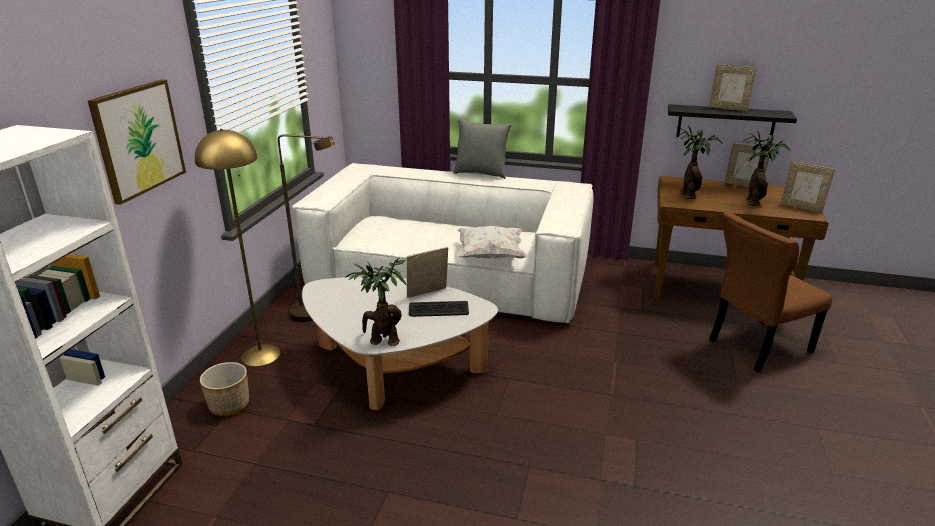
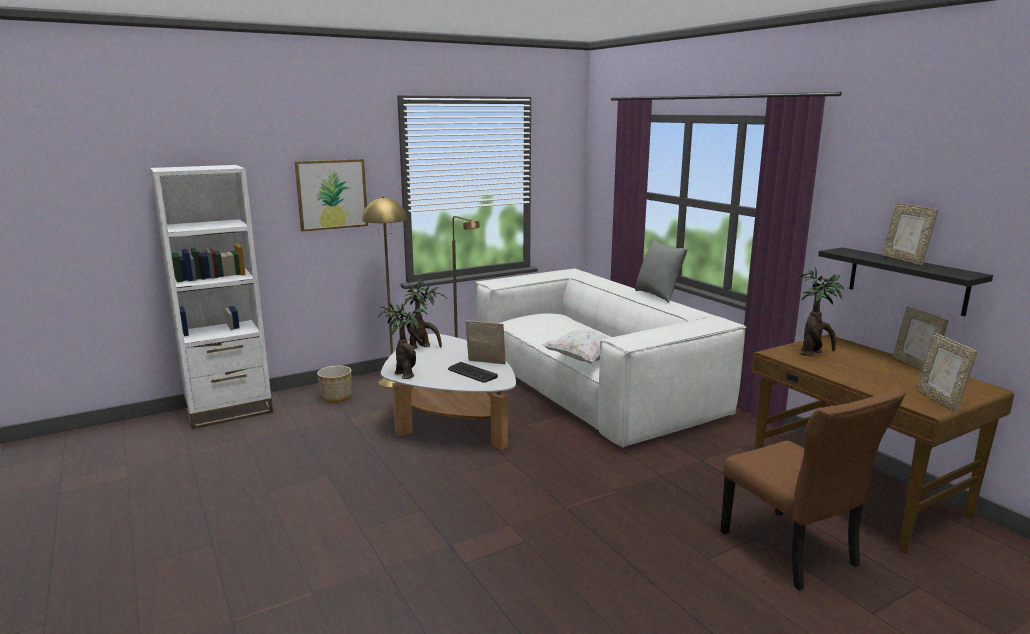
camera: 45 degrees right, 10 degrees down
brown chair [709,212,832,373] -> brown chair turned 135 degrees counterclockwise [720,388,906,591]
potted plant [744,130,790,206] -> potted plant moved to [403,279,447,349]

